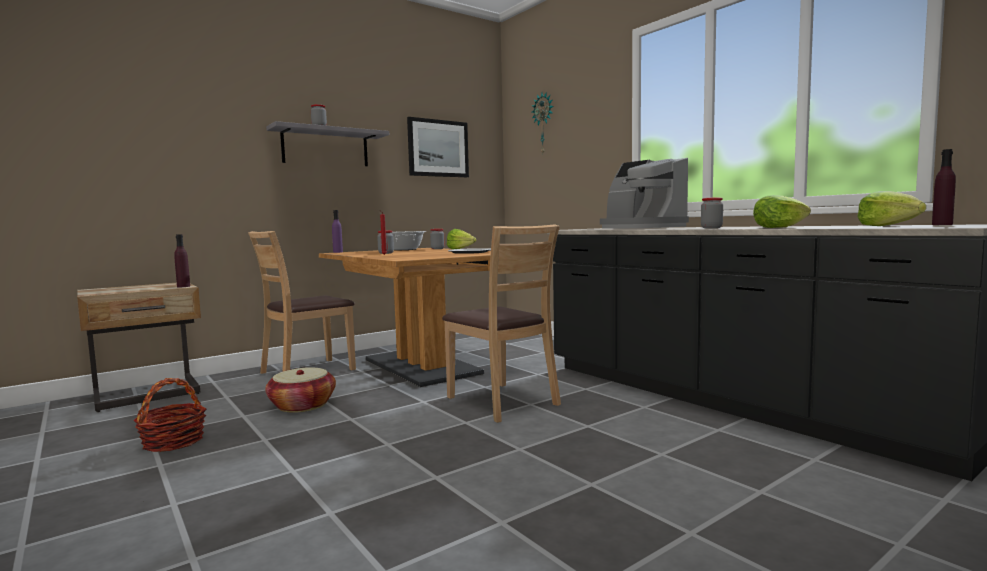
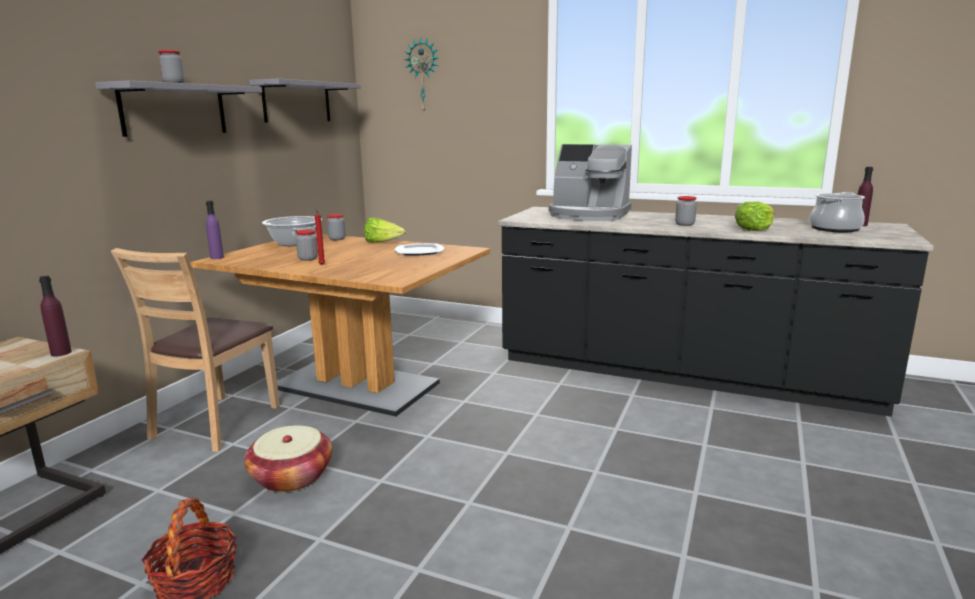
camera: 30 degrees left, 10 degrees up
picture [407,117,469,177] -> grey shelf [249,79,361,123]
brown chair [442,224,561,423] -> none
lettuce [857,191,926,226] -> cooking pot [809,192,865,232]

